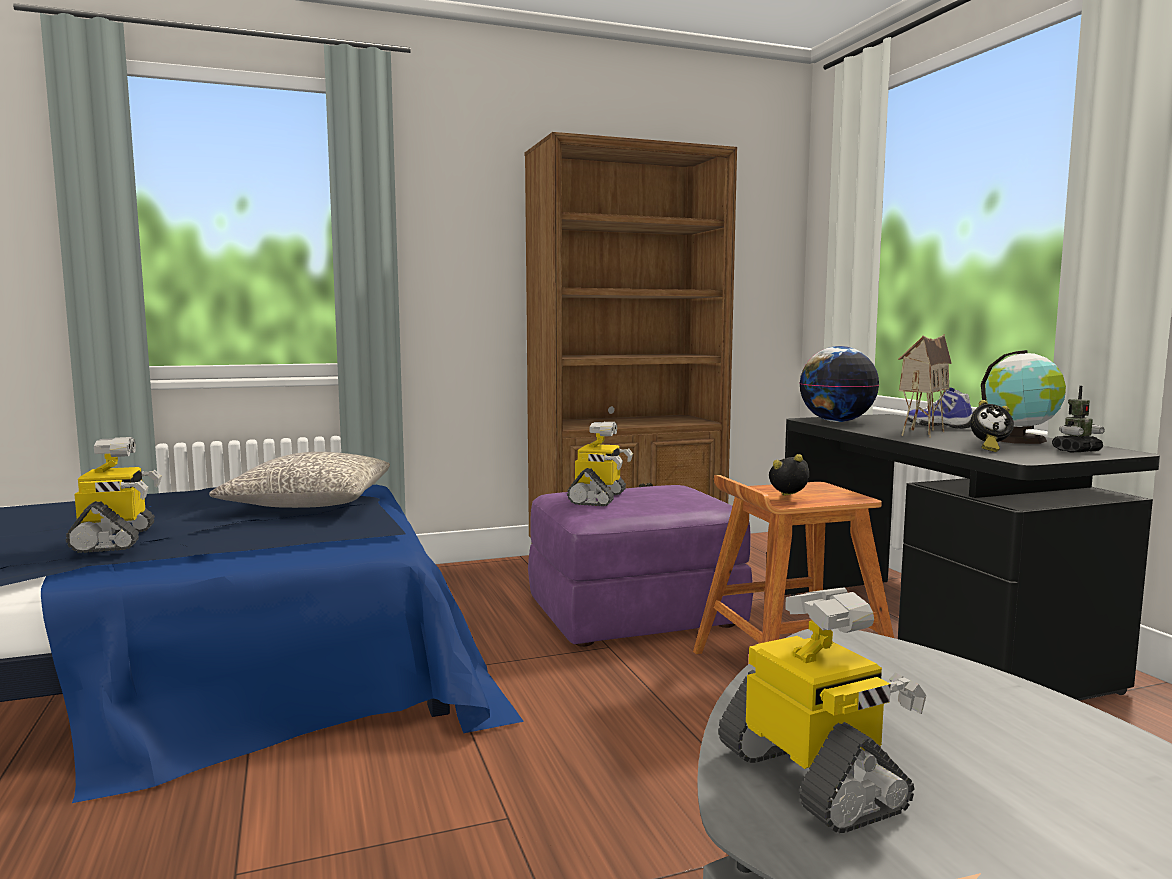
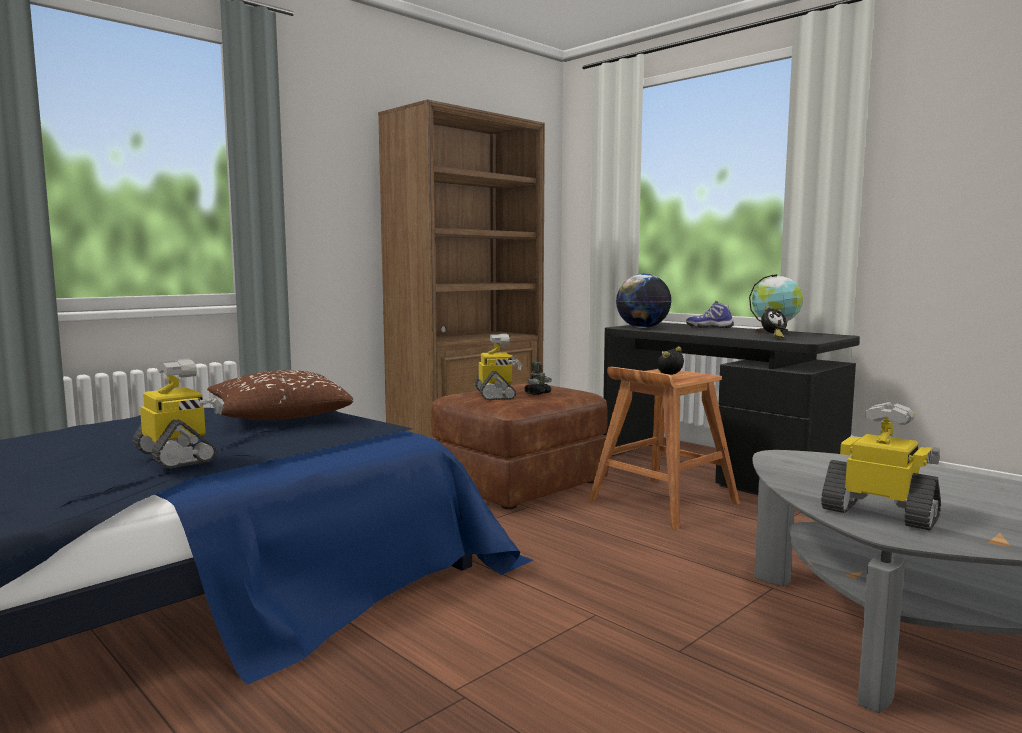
camera: 25 degrees left, 0 degrees up
grey pillow [209,452,390,508] -> brown pillow [207,370,353,420]
purple ottoman [528,485,753,647] -> brown ottoman [430,383,609,509]
toy house [898,334,952,438] -> none
toy robot [1052,386,1105,452] -> toy robot moved to [524,353,552,395]

